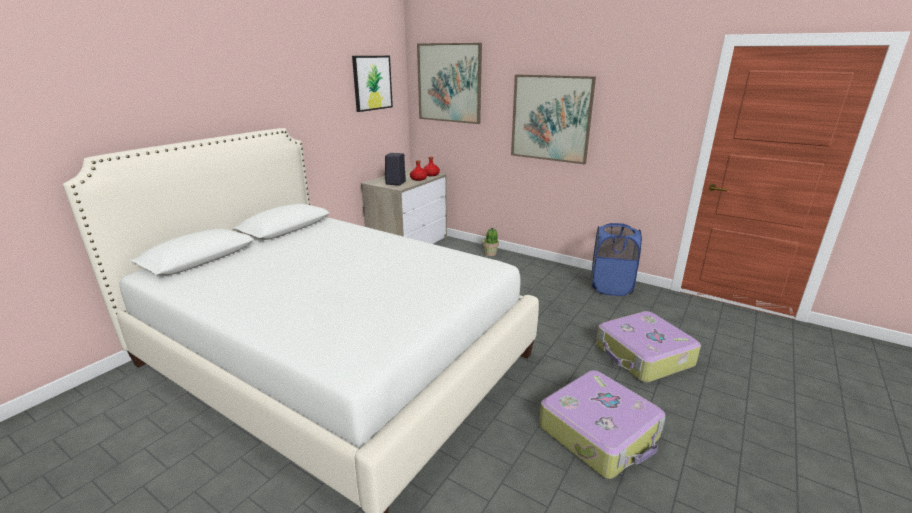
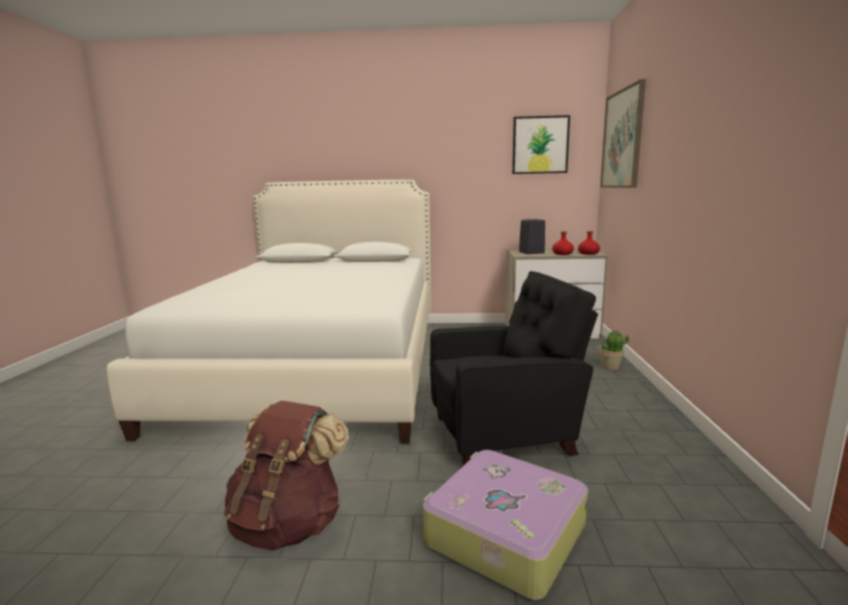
camera: 60 degrees right, 10 degrees down
picture [511,74,596,164] -> none
suitcase [539,370,666,479] -> brown backpack [224,401,349,551]
blue laundry basket [591,223,642,296] -> none
none -> black armchair [430,271,598,466]

